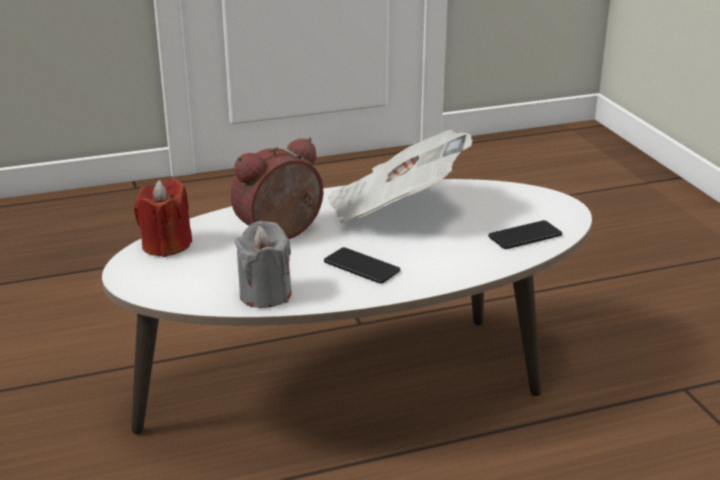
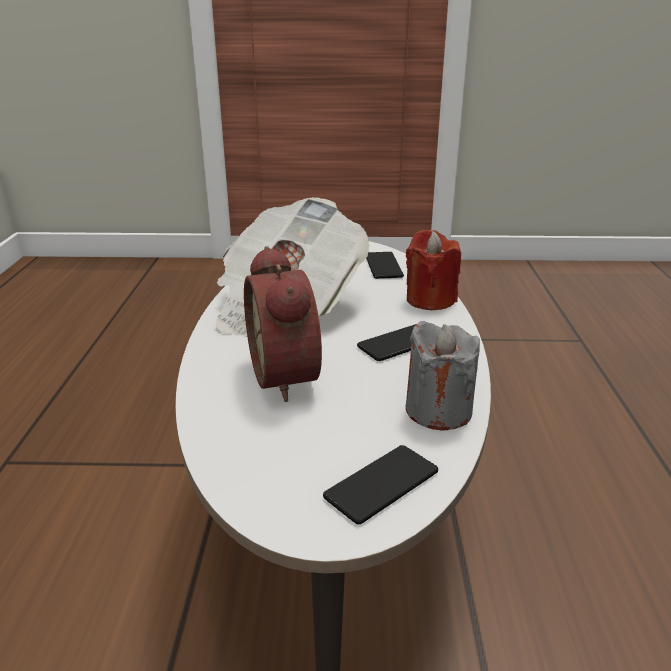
camera: 70 degrees left, 0 degrees up
red candle [134,179,192,257] -> red candle moved to [406,230,461,310]
none -> phone [323,445,438,524]

